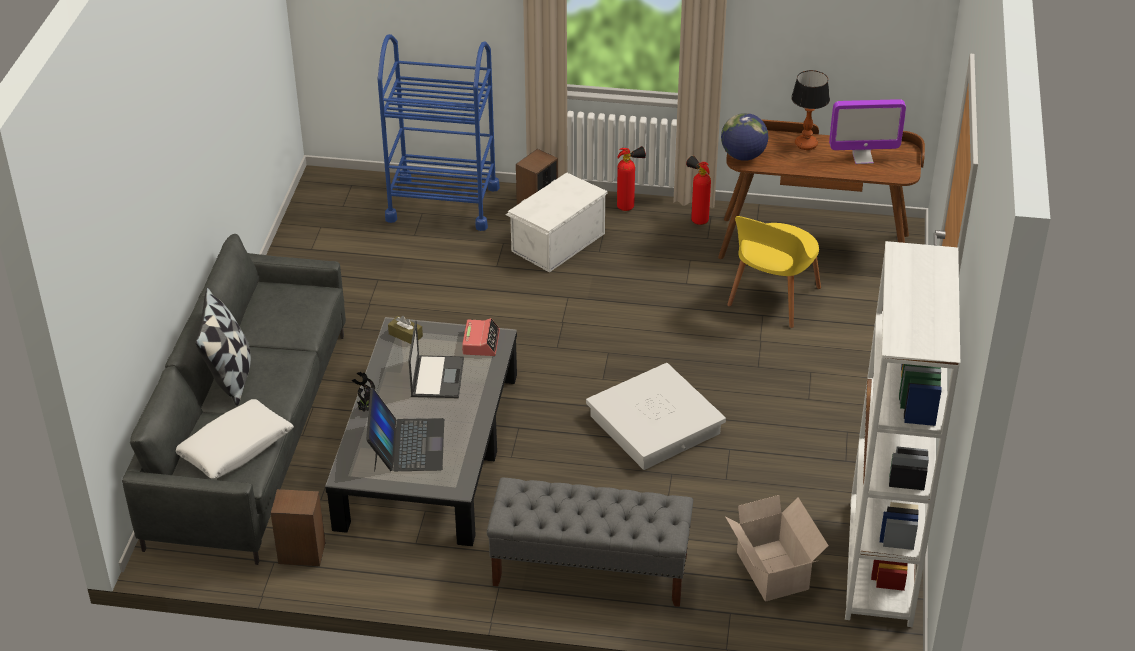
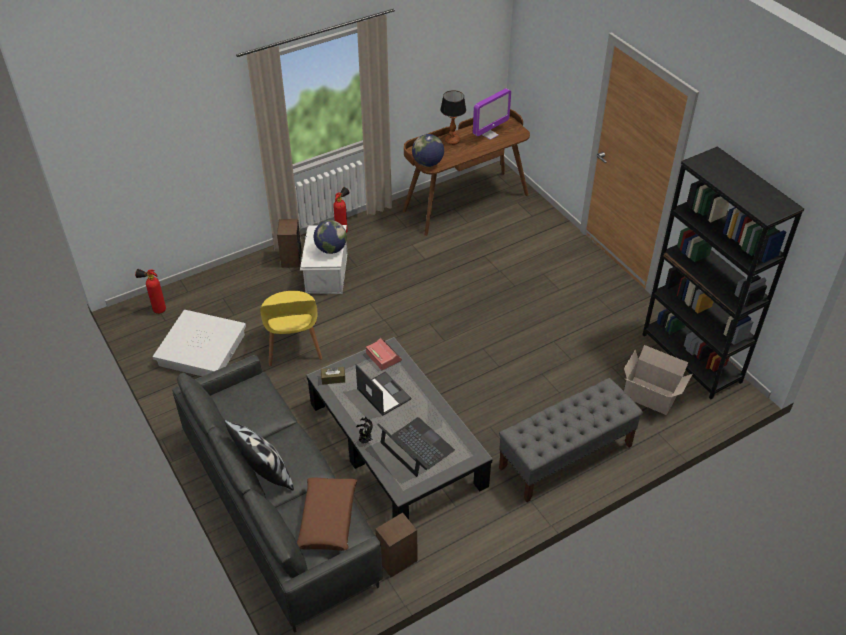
camera: 40 degrees left, 5 degrees up
white pillow [176,399,294,479] -> brown pillow [297,478,357,551]
blue cart [377,34,500,231] -> none
white storage box [586,363,726,470] -> white storage box moved to [153,310,246,376]
fire extinguisher [686,156,711,225] -> fire extinguisher moved to [135,269,166,314]
yellow chair [727,216,821,328] -> yellow chair moved to [260,291,323,366]
white bookcase [845,241,960,627] -> black bookcase [642,146,804,399]
none -> globe [314,220,347,254]

